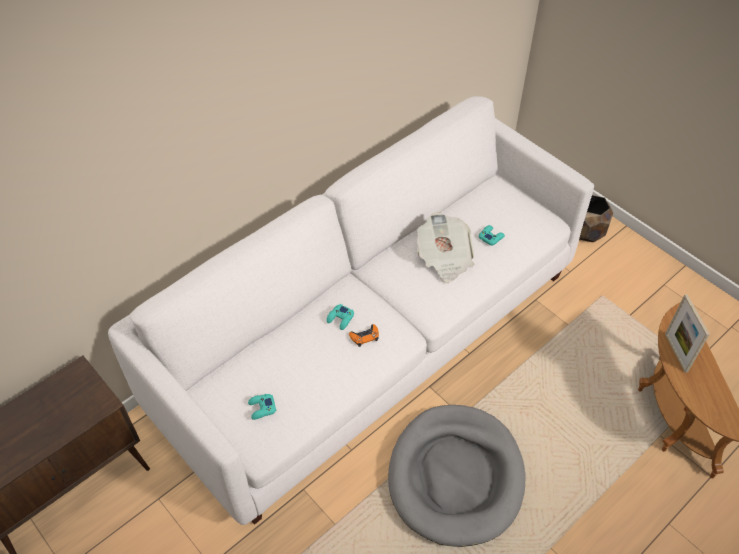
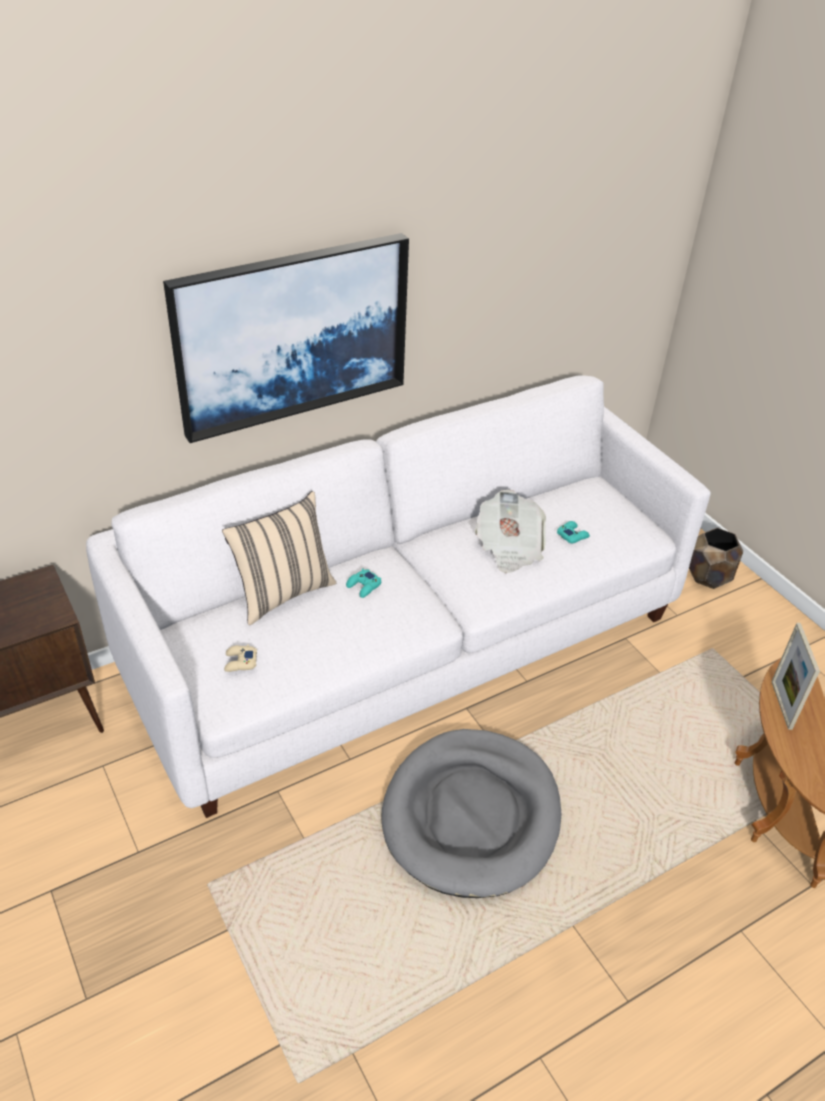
camera: 10 degrees right, 10 degrees down
turquoise game controller [248,394,276,420] -> beige game controller [224,644,257,672]
orange game controller [349,324,379,347] -> none
none -> picture [163,233,409,443]
none -> beige pillow [222,491,336,625]

